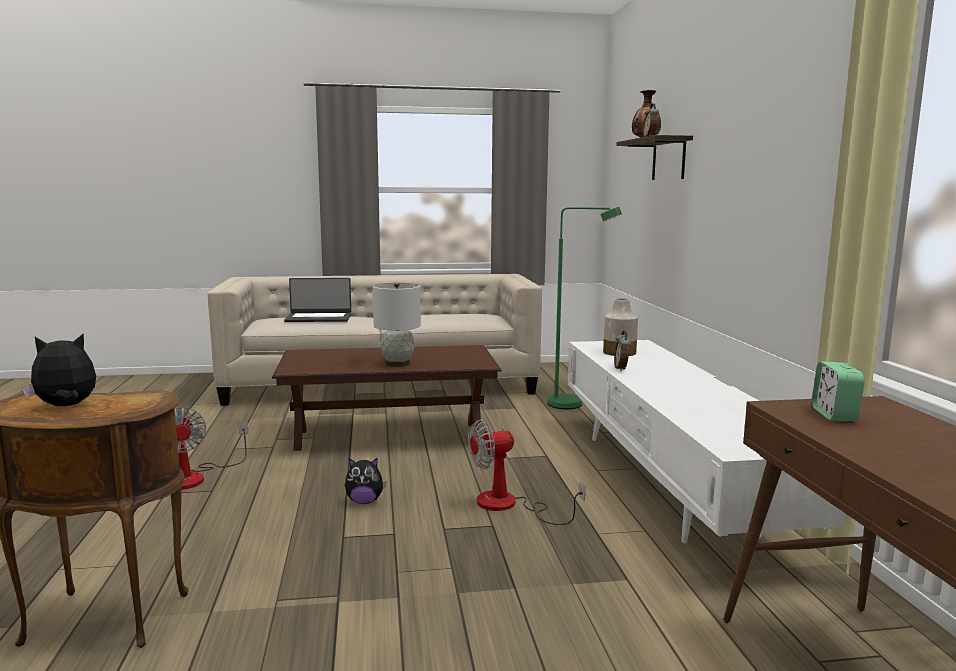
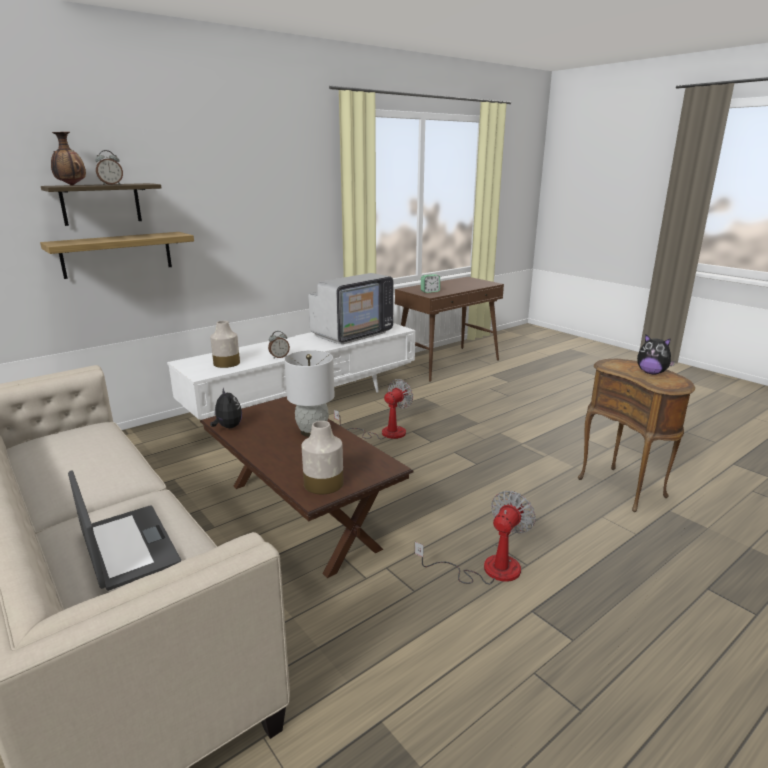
camera: 120 degrees left, 10 degrees up
plush toy [345,458,387,504] -> plush toy moved to [210,387,242,428]
fan [469,420,586,525] -> fan turned 90 degrees counterclockwise [334,379,413,439]
green floor lamp [547,207,622,409] -> none
none -> shelf [40,232,194,279]
none -> beige vase [302,421,344,494]
none -> television [308,273,394,344]

